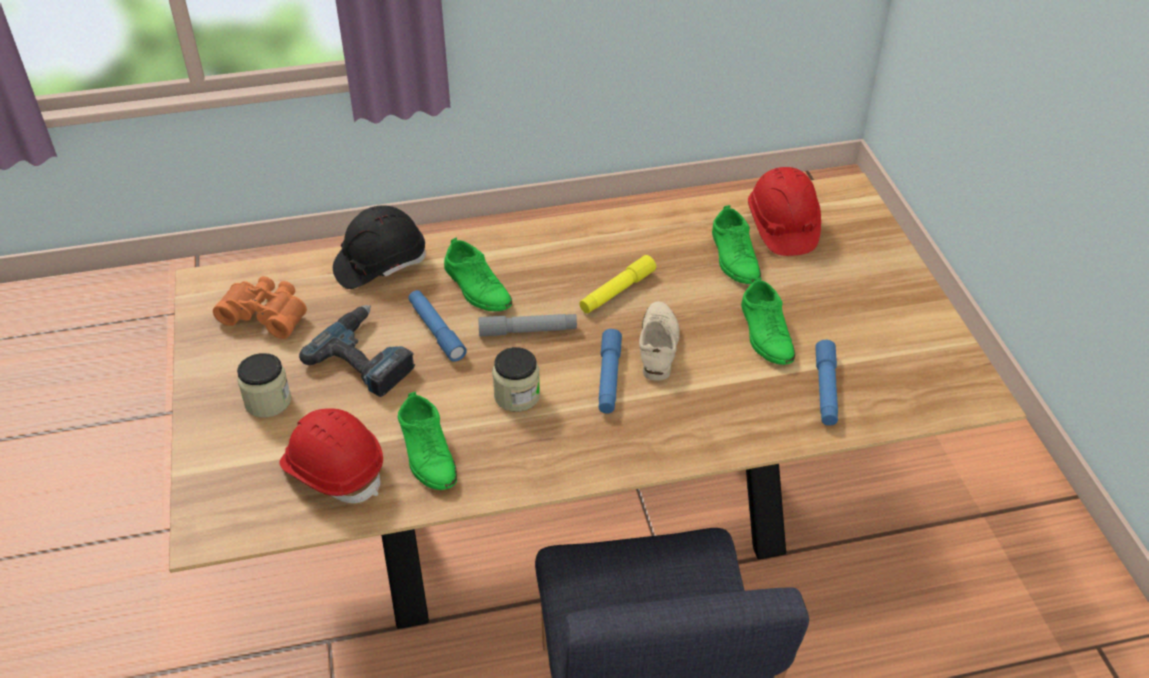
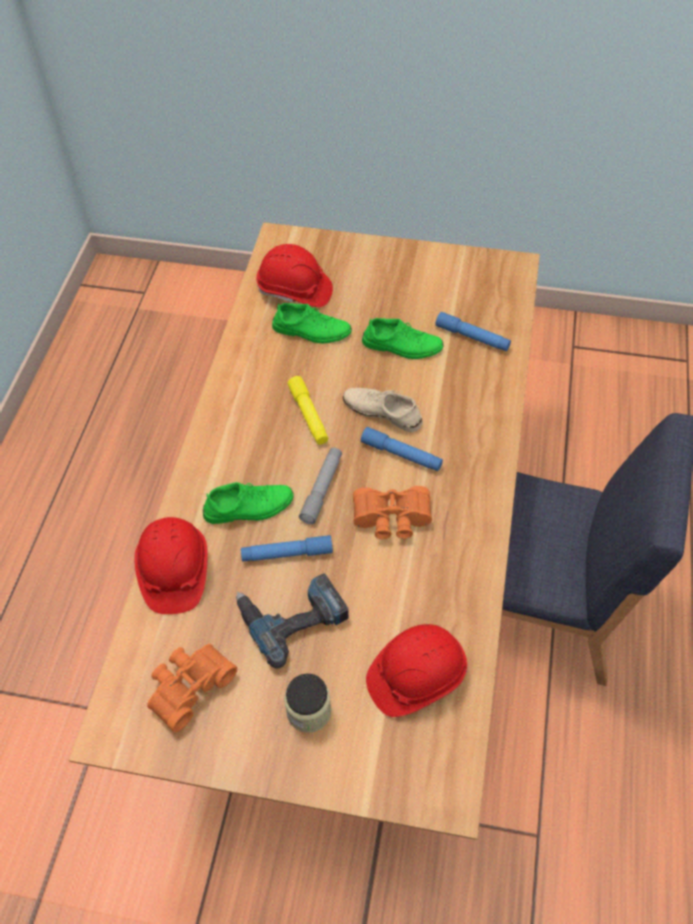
camera: 65 degrees left, 10 degrees up
black hard hat [333,206,426,289] -> red hard hat [134,517,208,614]
green shoe [398,392,457,490] -> none
jar [492,347,540,412] -> orange binoculars [353,486,432,539]

